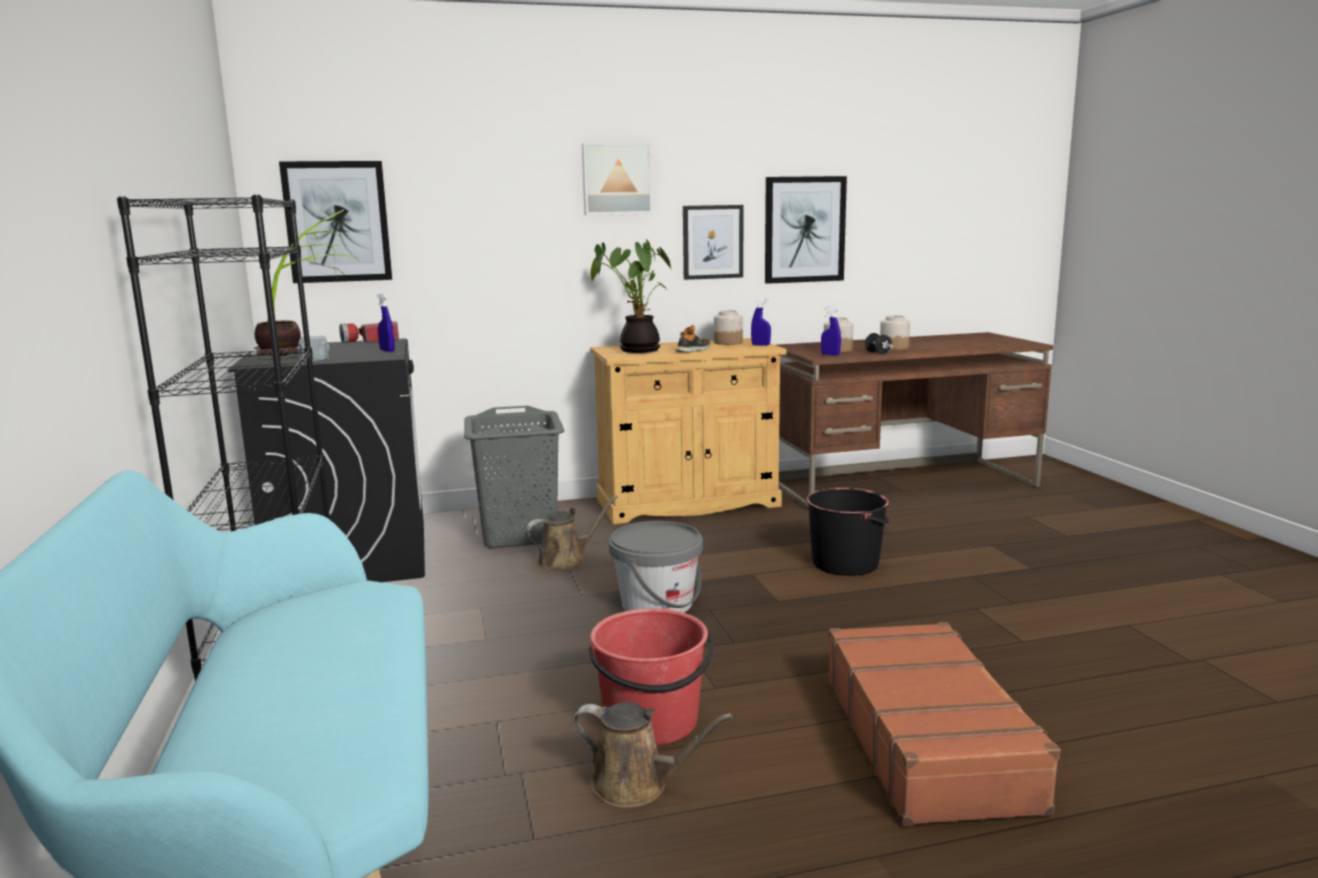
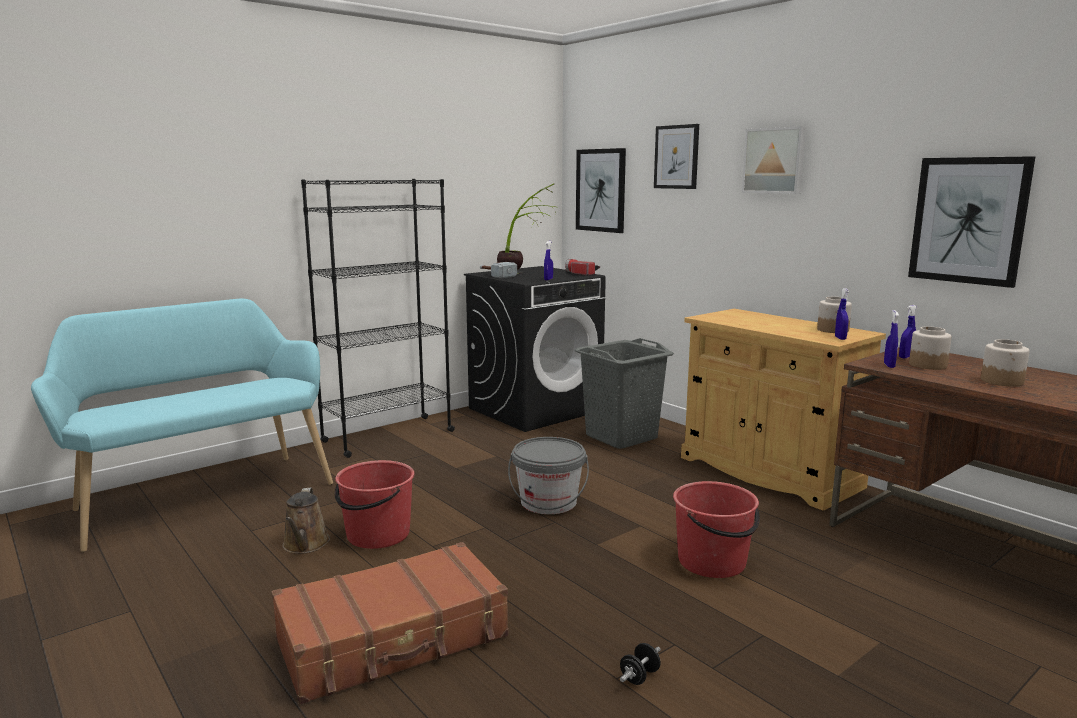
camera: 65 degrees right, 0 degrees up
brown watering can [526,495,618,570] -> none
potted plant [590,239,671,353] -> none
shoe [676,325,710,352] -> none
picture [683,205,743,280] -> picture moved to [654,124,699,189]
black bucket [806,488,890,576] -> red bucket [673,481,760,578]
black dumbbell [865,333,893,354] -> black dumbbell moved to [620,643,661,685]
none -> blue spray bottle [899,305,917,358]

